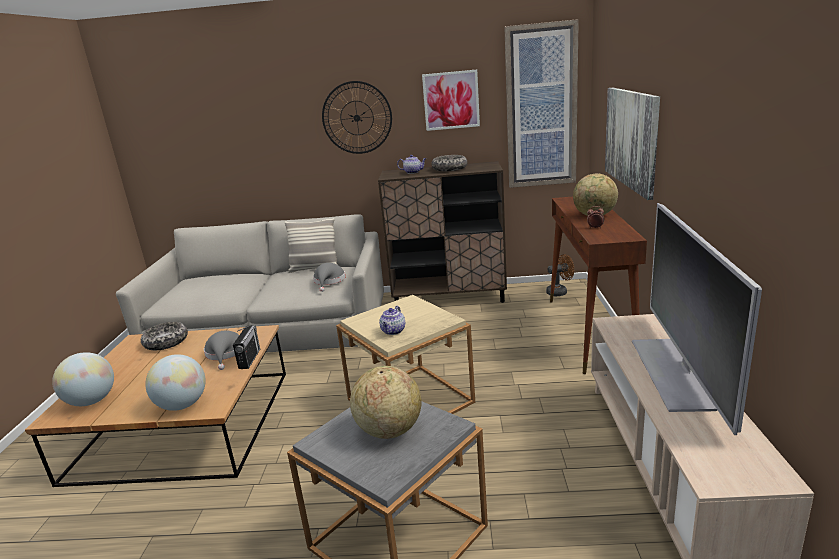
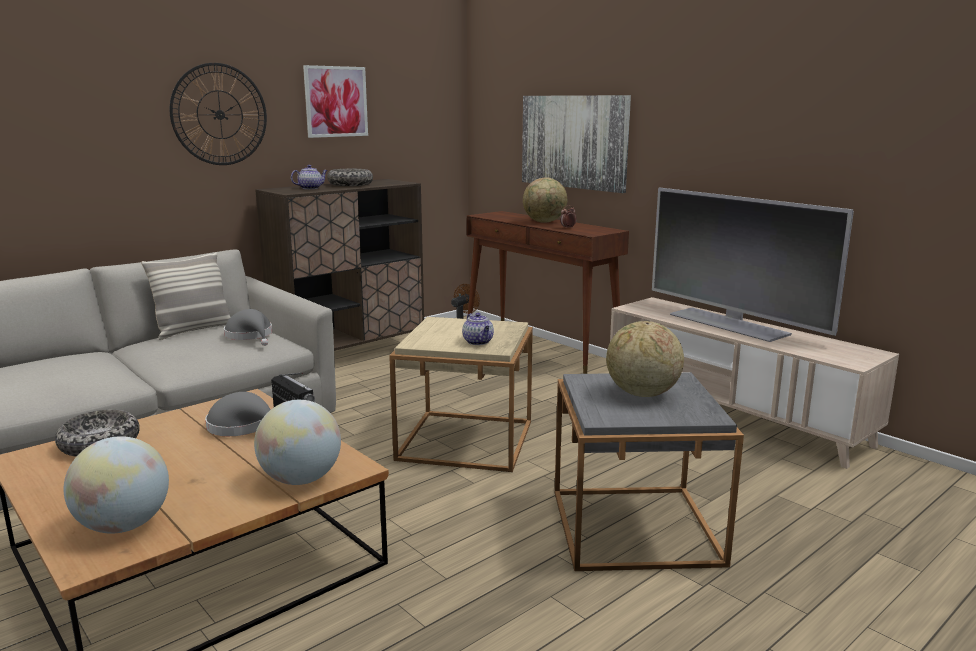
camera: 45 degrees left, 5 degrees down
picture [504,19,579,188] -> none

